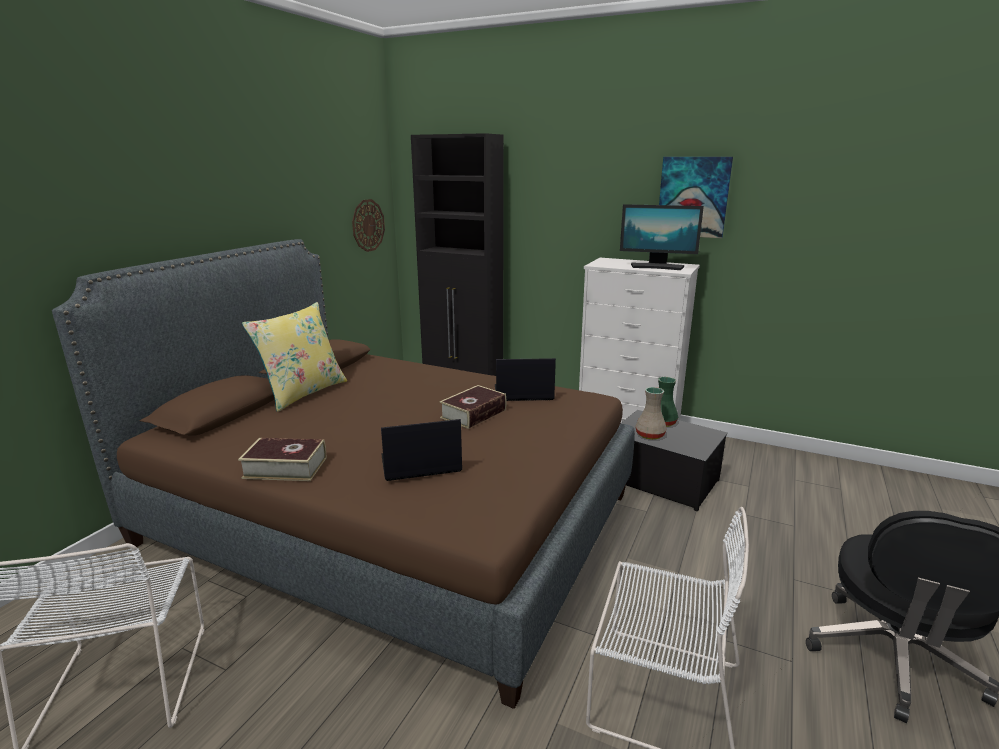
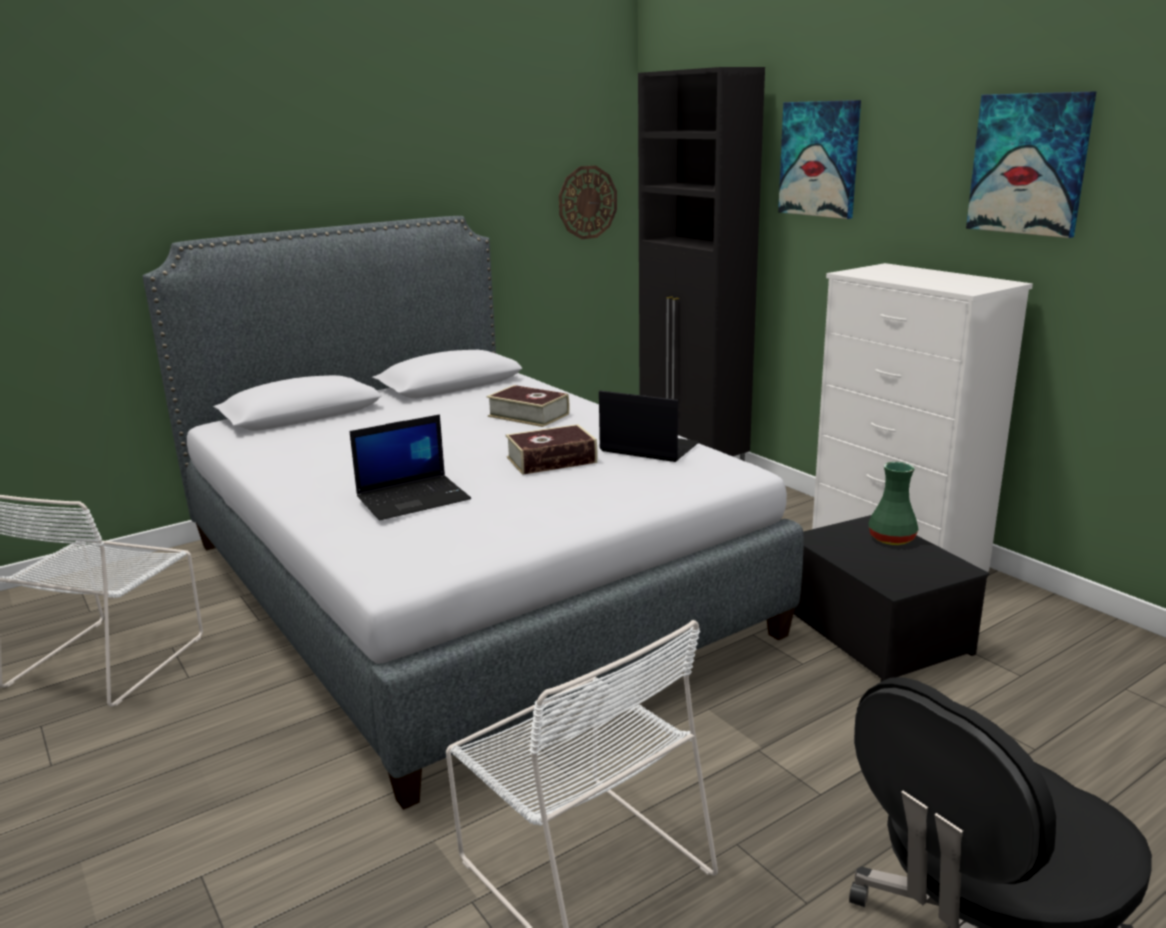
camera: 30 degrees right, 0 degrees up
brown bed [52,239,635,709] -> grey bed [143,216,804,810]
book [238,438,327,481] -> book moved to [486,385,569,427]
yellow pillow [242,302,347,412] -> none
laptop [381,419,462,481] -> laptop turned 135 degrees clockwise [350,414,471,521]
monitor [620,204,704,270] -> none
beige vase [635,387,667,440] -> none
none -> picture [778,100,861,219]

